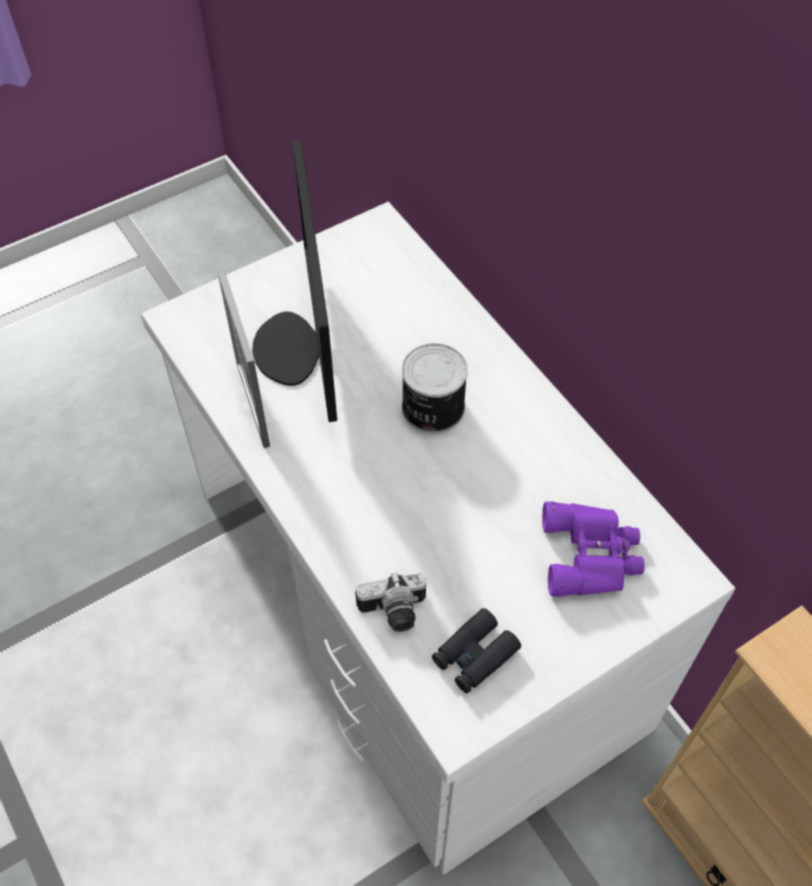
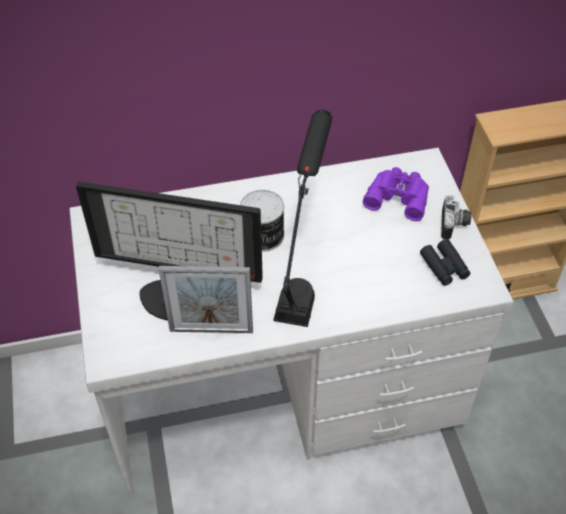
camera: 70 degrees left, 5 degrees down
camera [355,572,426,632] -> camera moved to [441,195,472,240]
none -> black table lamp [273,110,332,327]

